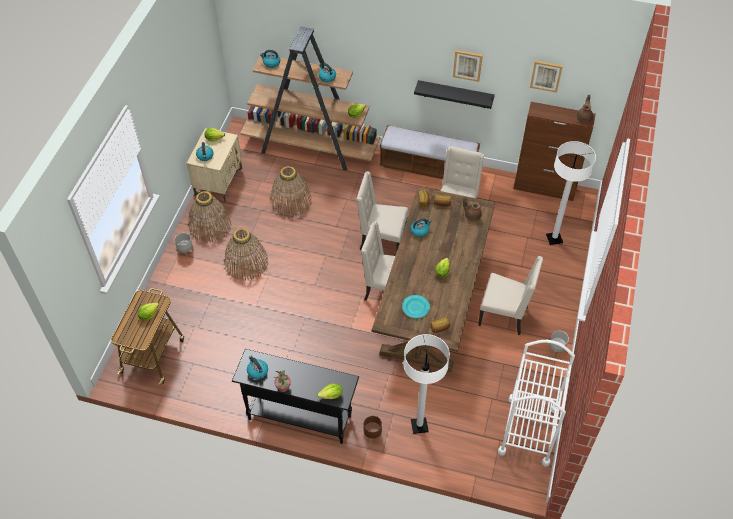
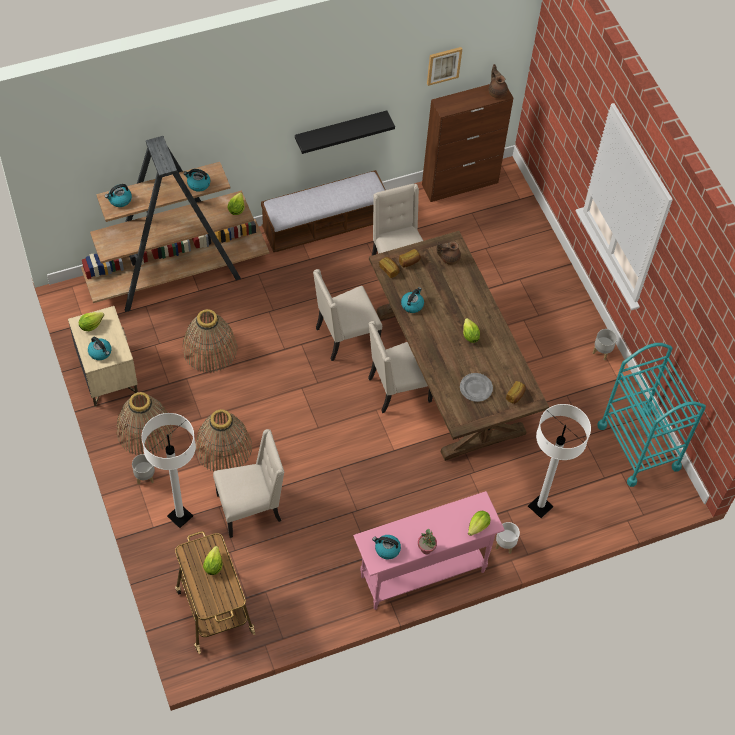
camera: 40 degrees left, 5 degrees up
black console table [232,349,359,444] -> pink console table [353,491,505,610]
brown planter [364,416,382,444] -> white planter [496,522,520,554]
turquoise plate [402,295,430,318] -> grey plate [460,373,493,402]
picture [453,50,483,82] -> none
beige chair [478,256,543,335] -> beige chair moved to [213,429,284,538]
white cart [498,340,575,467] -> turquoise cart [597,343,706,487]
white floor lamp [546,141,596,245] -> white floor lamp moved to [142,413,196,528]

